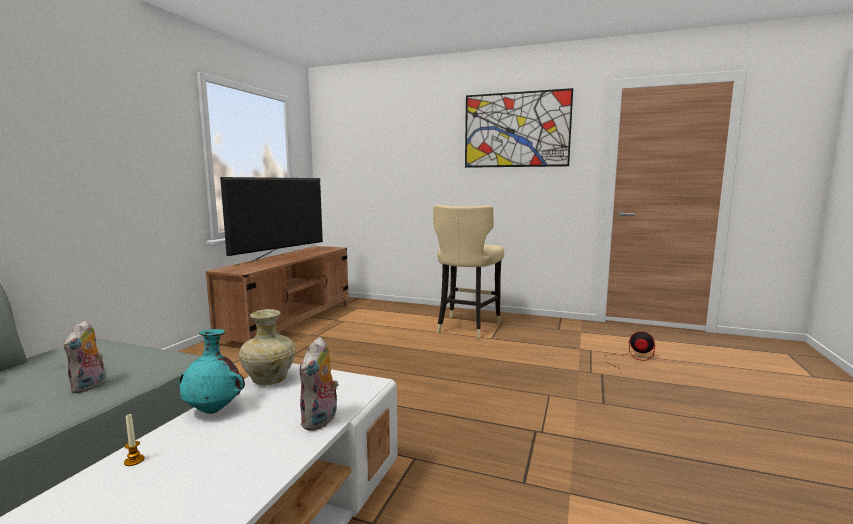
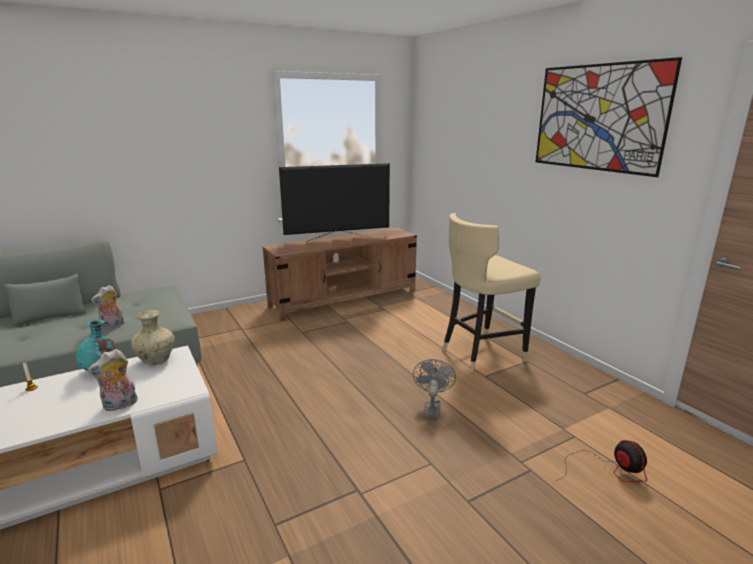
camera: 40 degrees right, 10 degrees up
none -> grey fan [413,359,456,418]

